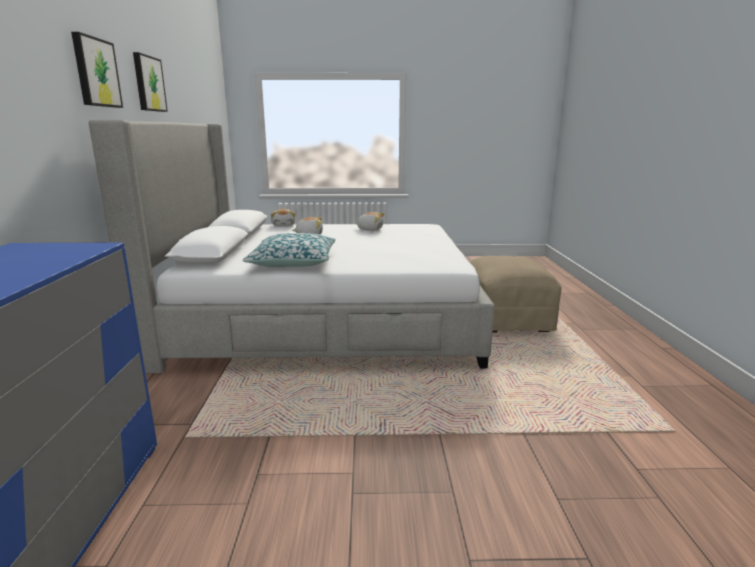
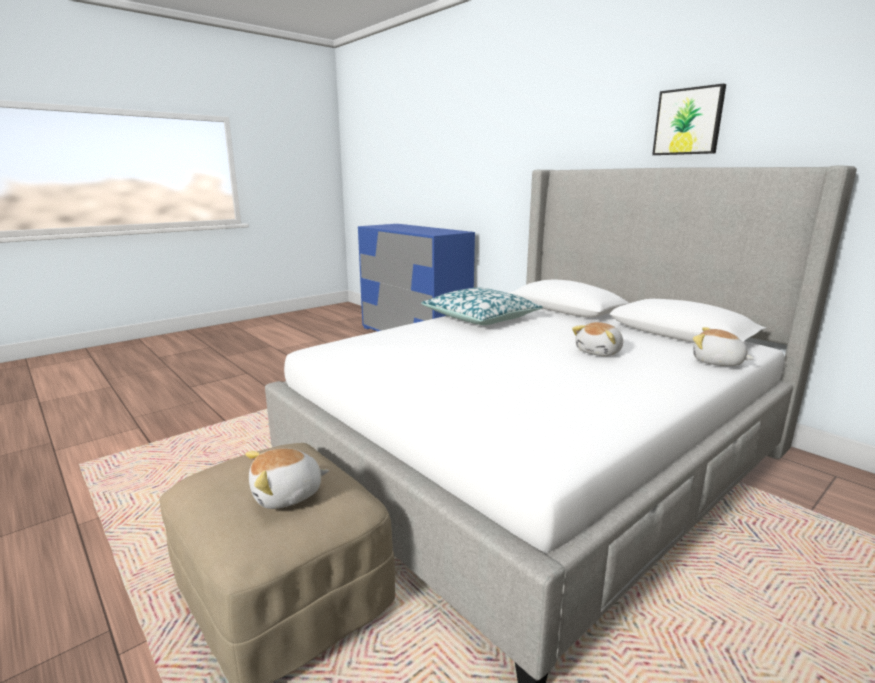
camera: 140 degrees right, 0 degrees up
picture [71,32,123,108] -> none
plush toy [355,212,384,231] -> plush toy moved to [245,448,329,509]

